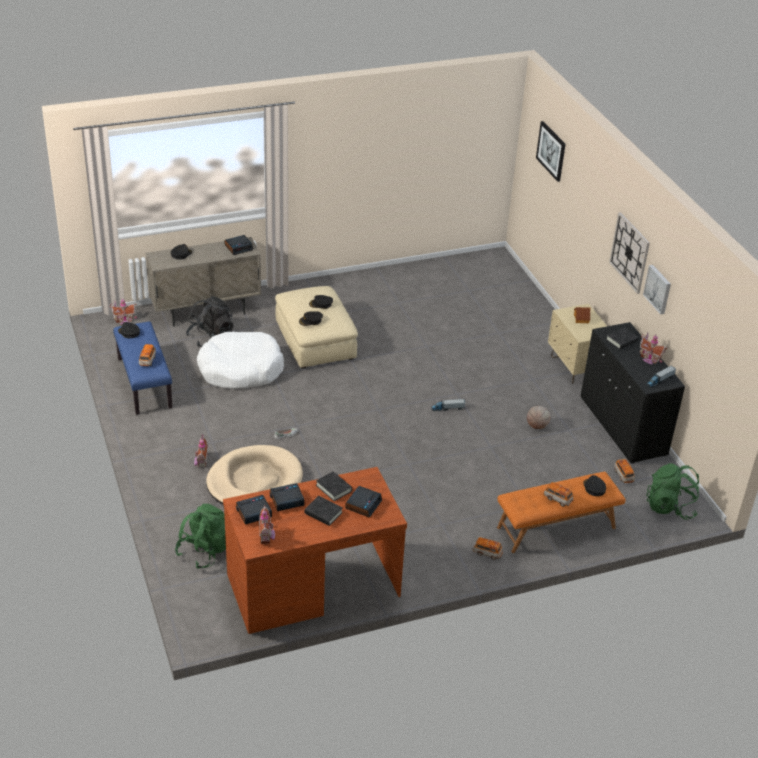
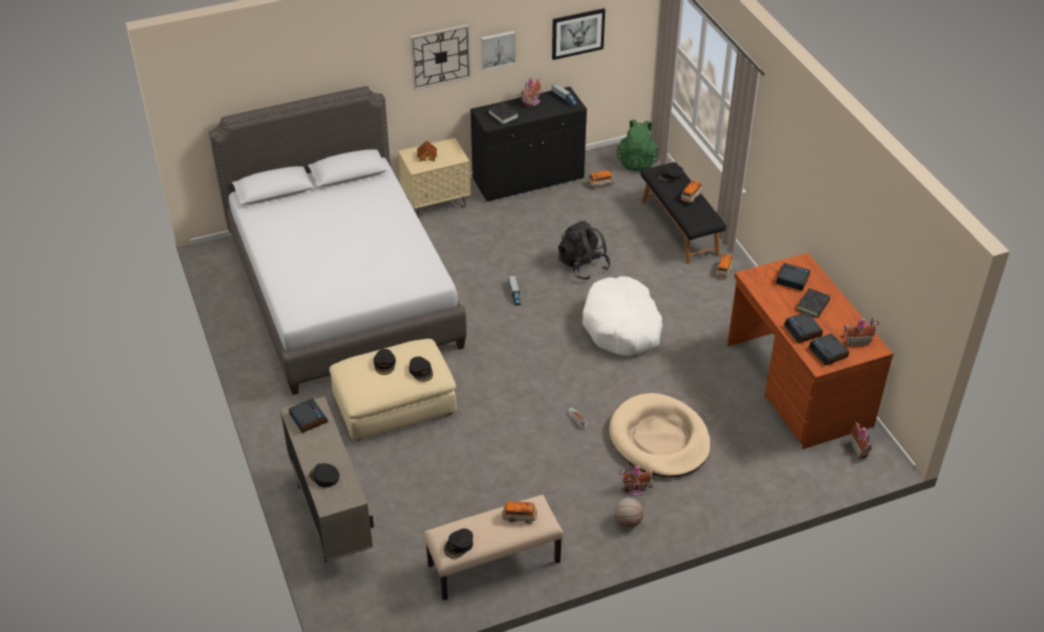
camera: 90 degrees left, 5 degrees up
toy house [109,299,137,324] -> toy house moved to [851,421,872,458]
blue bench [113,321,173,415] -> beige bench [424,495,563,600]
green backpack [175,504,226,569] -> none
black backpack [186,296,234,347] -> black backpack moved to [558,221,610,280]
white dog bed [197,332,284,389] -> white dog bed moved to [582,276,663,356]
black book [316,472,352,501] -> none
orange bench [497,472,626,553] -> black bench [641,162,726,264]
basketball [527,406,550,429] -> basketball moved to [614,498,643,528]
picture [536,121,566,182] -> picture moved to [552,8,605,60]
none -> grey bed [209,86,467,395]

